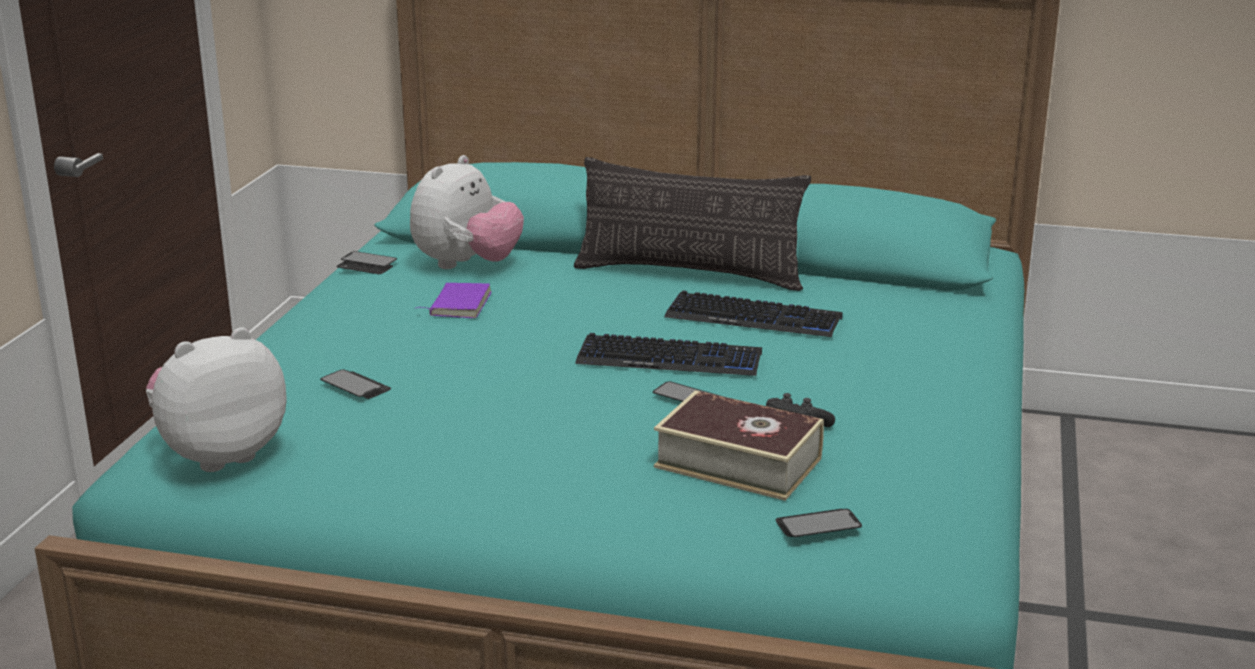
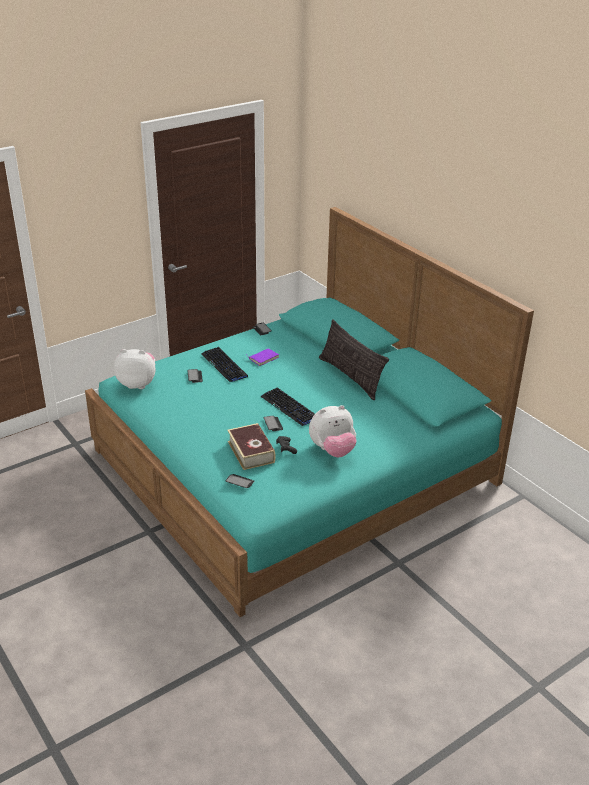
camera: 40 degrees right, 10 degrees up
plush toy [410,155,524,269] -> plush toy moved to [309,405,357,457]
keyboard [664,291,843,337] -> keyboard moved to [201,347,248,382]

